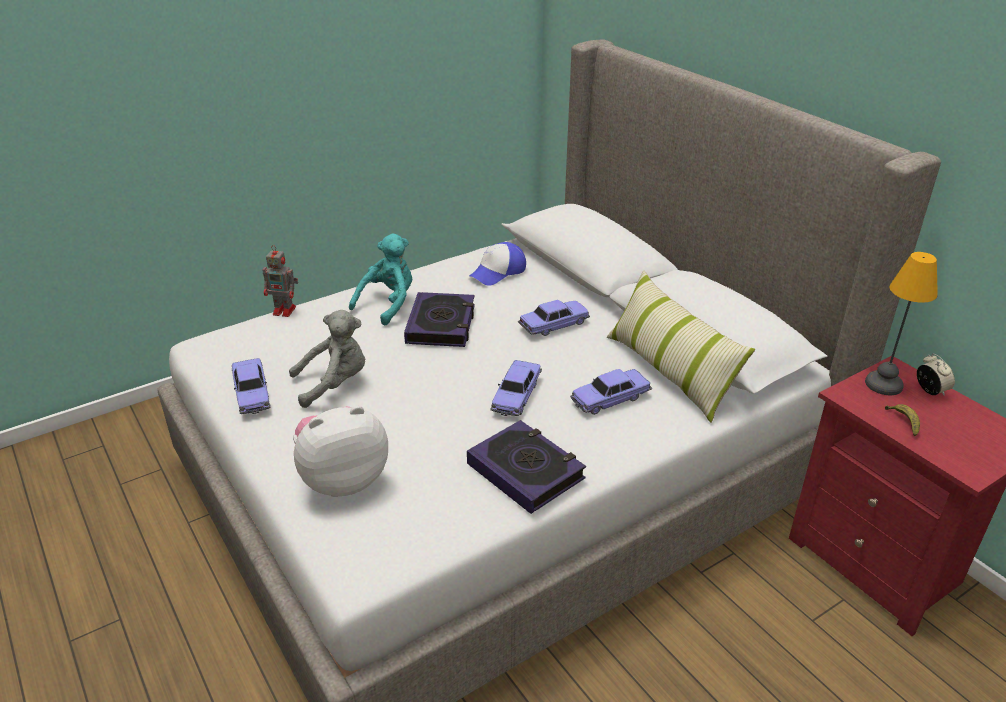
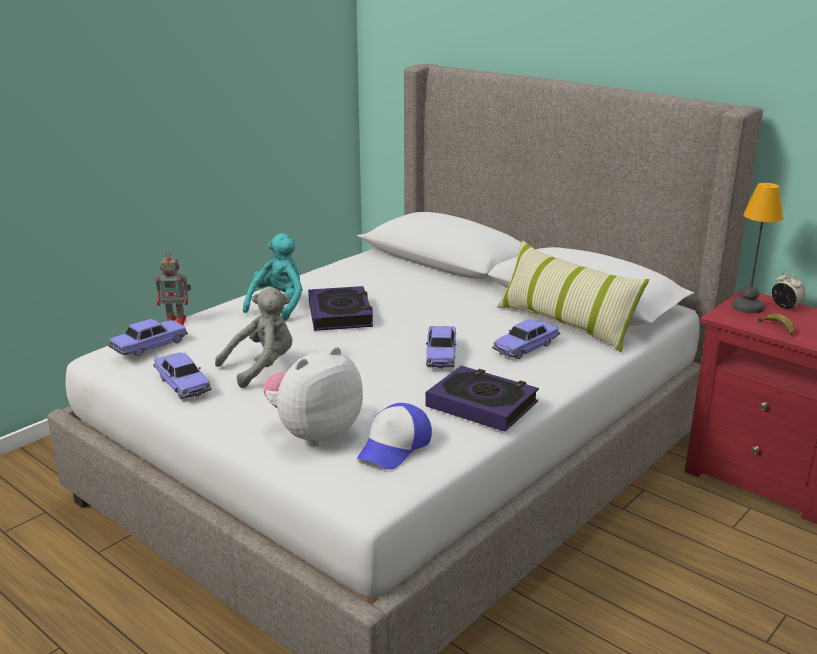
camera: 15 degrees left, 10 degrees down
cap [469,242,526,286] -> cap moved to [357,403,432,470]
toy car [518,300,590,336] -> toy car moved to [108,319,188,356]

